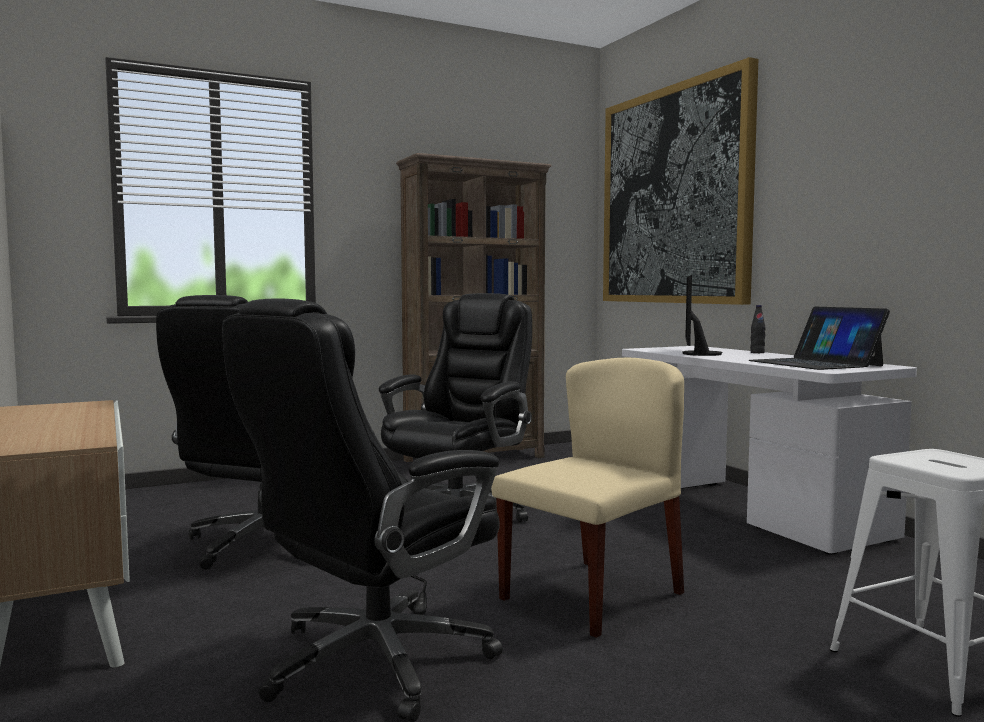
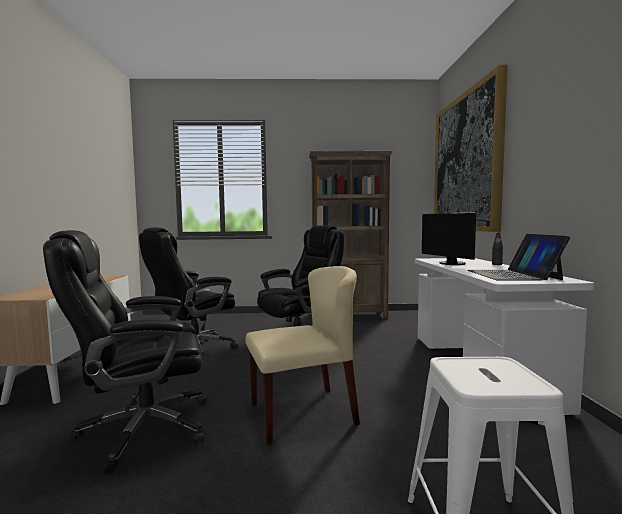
camera: 25 degrees right, 0 degrees up
monitor [683,275,723,356] -> monitor turned 60 degrees counterclockwise [422,212,476,265]

